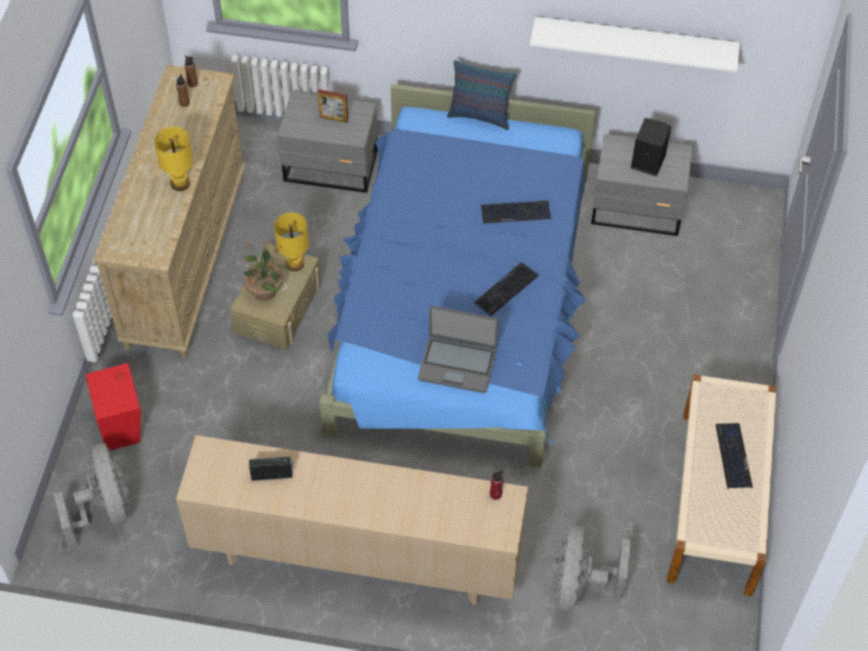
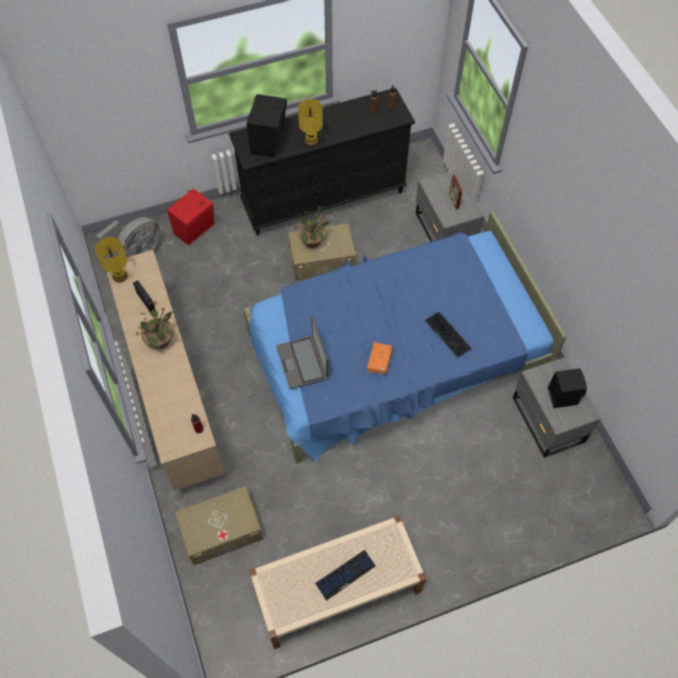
camera: 60 degrees right, 5 degrees up
beige dresser [94,65,246,359] -> black dresser [229,88,415,236]
yellow table lamp [274,212,309,271] -> yellow table lamp moved to [95,237,127,282]
blue pillow [447,60,516,130] -> none
keyboard [474,263,538,316] -> orange book [367,342,393,374]
white shelf [530,17,740,72] -> none
grey fan [552,526,631,612] -> beige storage box [175,486,263,565]
none -> potted plant [135,301,174,349]
none -> black speaker [247,94,287,158]

